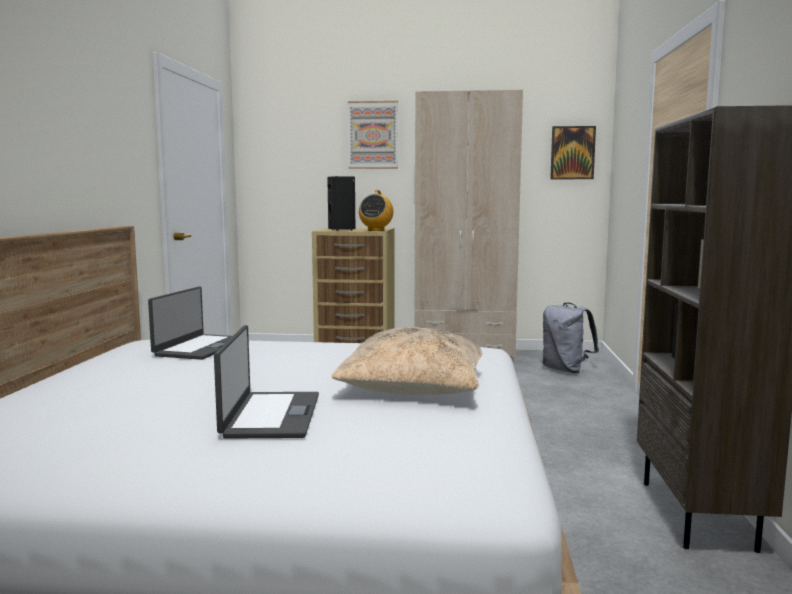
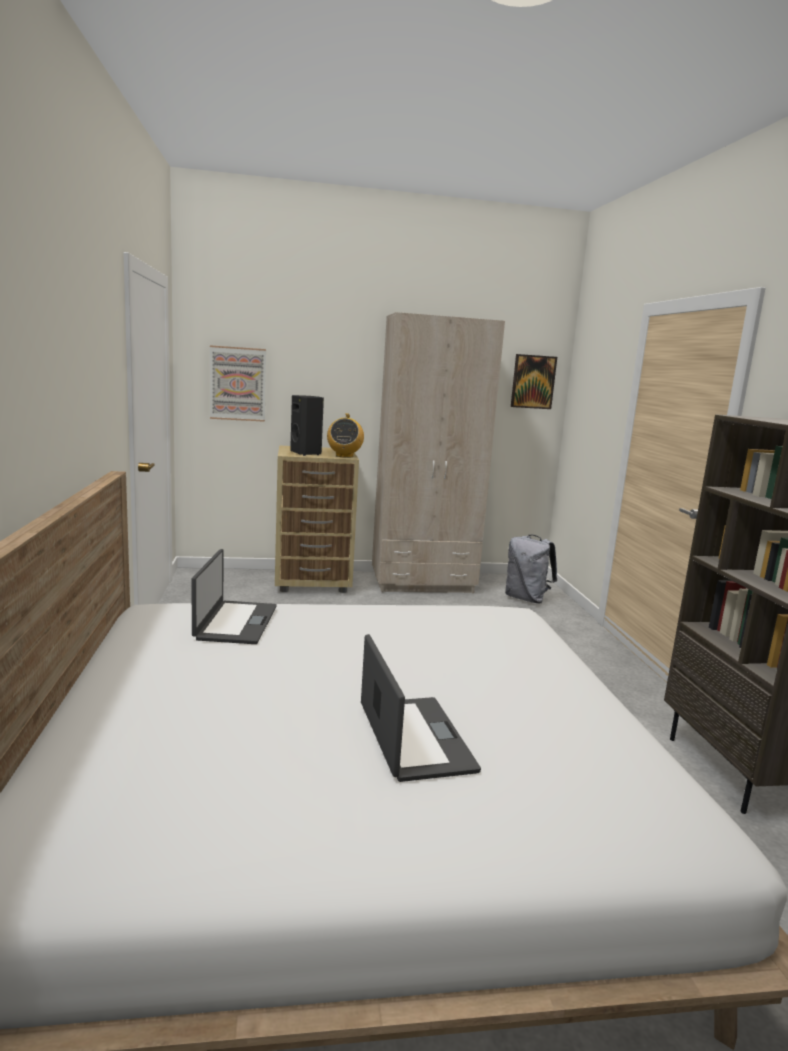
camera: 15 degrees left, 5 degrees up
beige pillow [330,327,483,395] -> none
picture [348,101,398,169] -> picture moved to [210,345,266,422]

